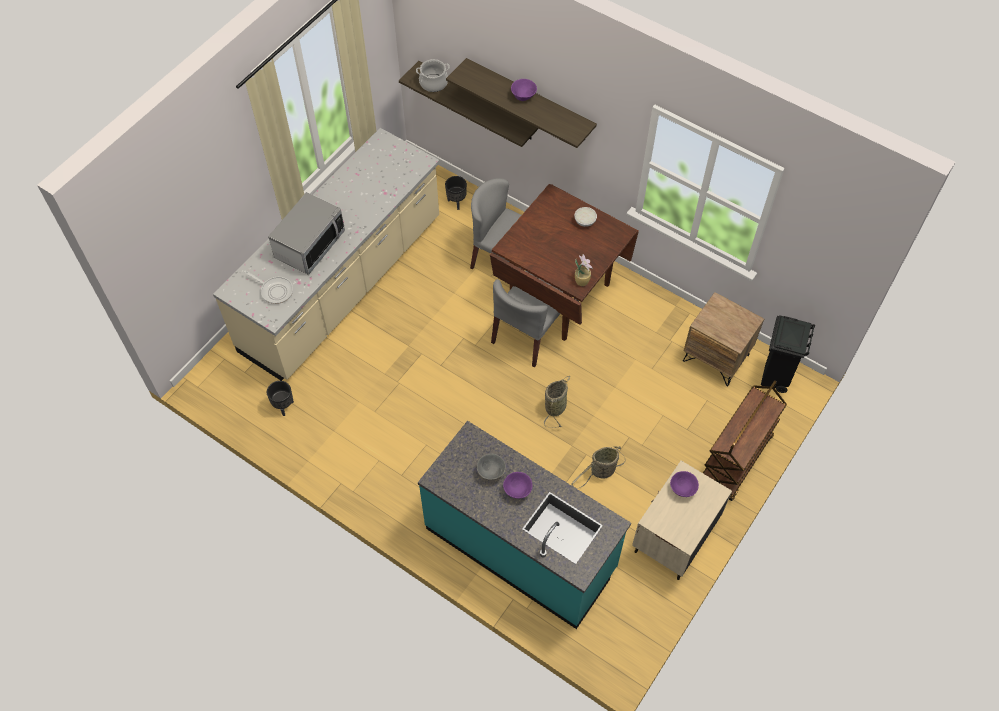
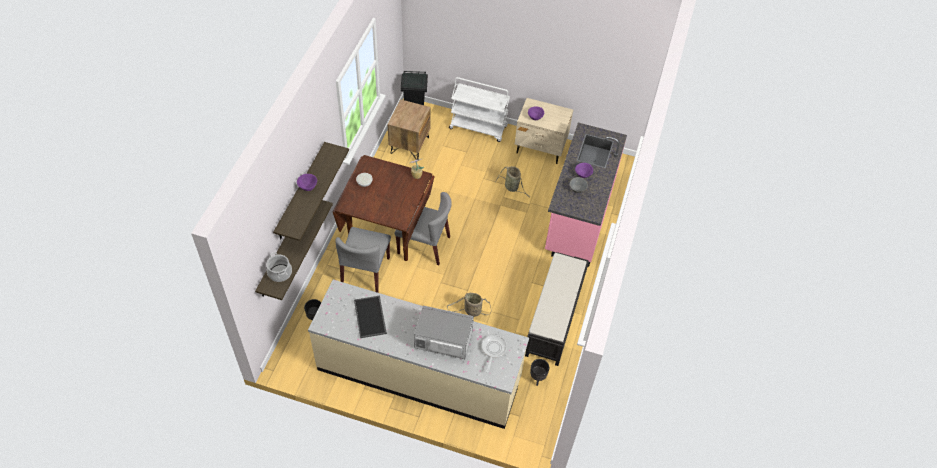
camera: 110 degrees left, 5 degrees down
turquoise counter [418,421,631,629] -> pink counter [545,123,627,267]
basket [544,376,570,428] -> basket moved to [447,293,491,317]
brown cart [703,380,787,501] -> white cart [449,77,510,142]
none -> tray [354,295,387,338]
none -> black bench [525,253,589,366]

